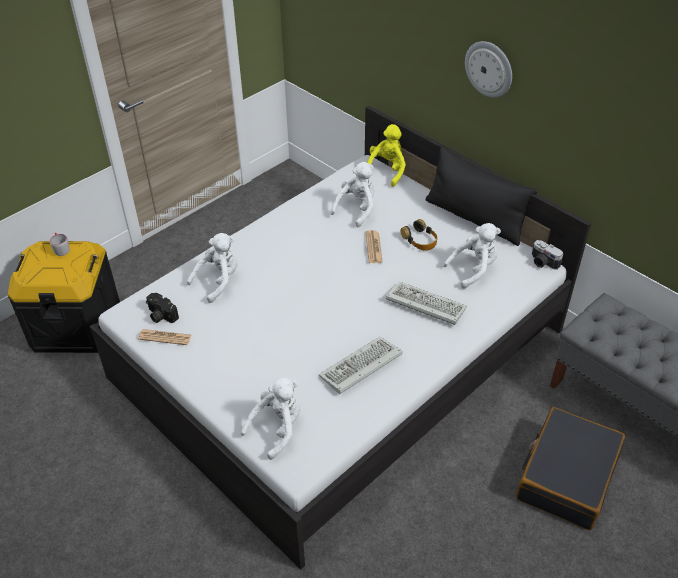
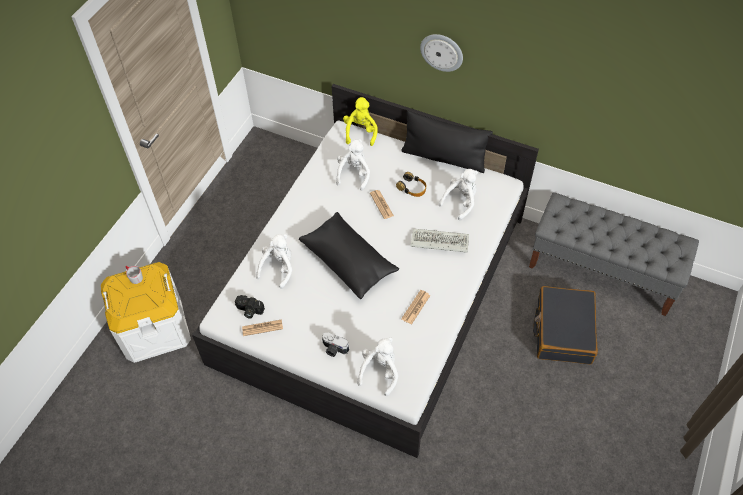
camera: 20 degrees left, 10 degrees up
black storage box [8,241,120,353] -> white storage box [101,262,191,363]
keyboard [318,337,402,394] -> newspaper [401,290,430,325]
camera [532,240,563,270] -> camera moved to [322,333,349,357]
none -> black pillow [299,212,399,300]

